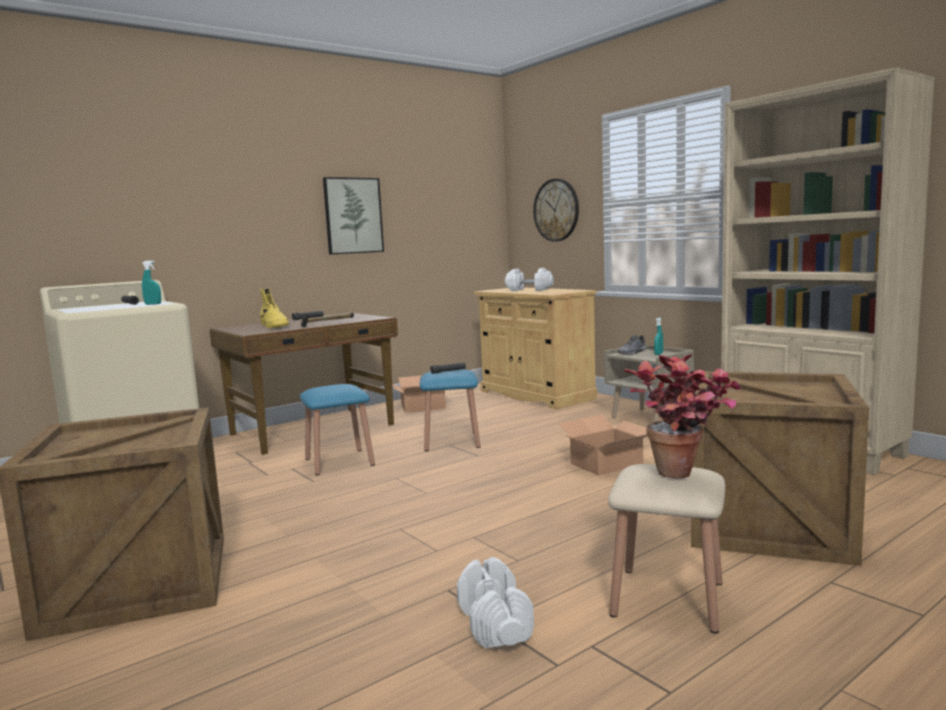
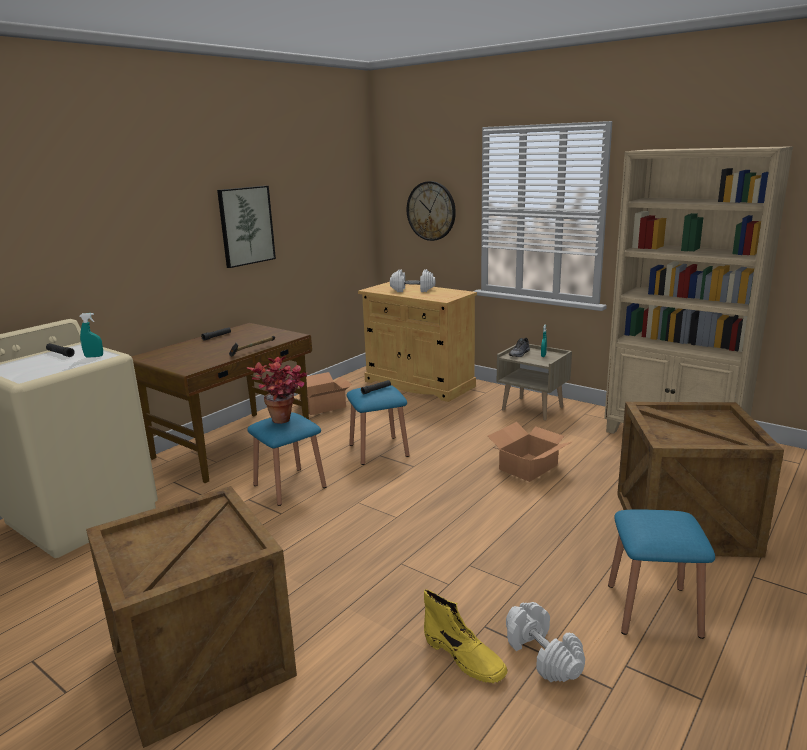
camera: 15 degrees left, 10 degrees up
yellow boot [260,288,290,328] -> yellow boot moved to [424,590,508,683]
beige stool [608,464,725,634] -> blue stool [608,509,715,639]
potted plant [623,354,741,479] -> potted plant moved to [247,356,307,424]

